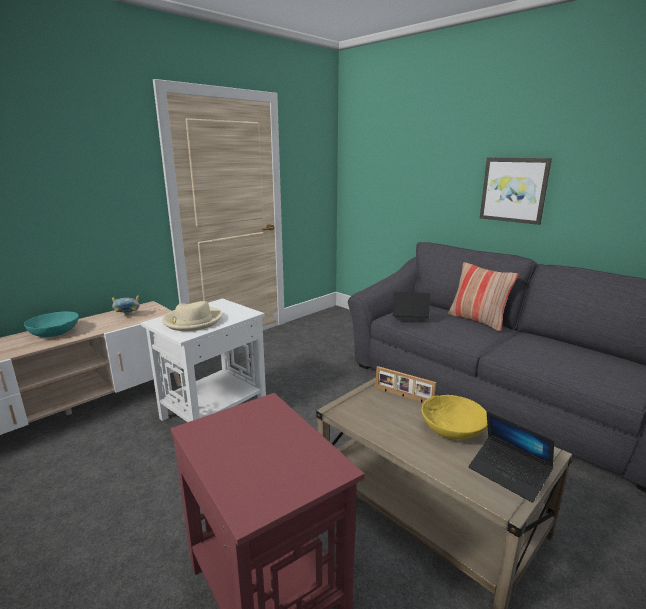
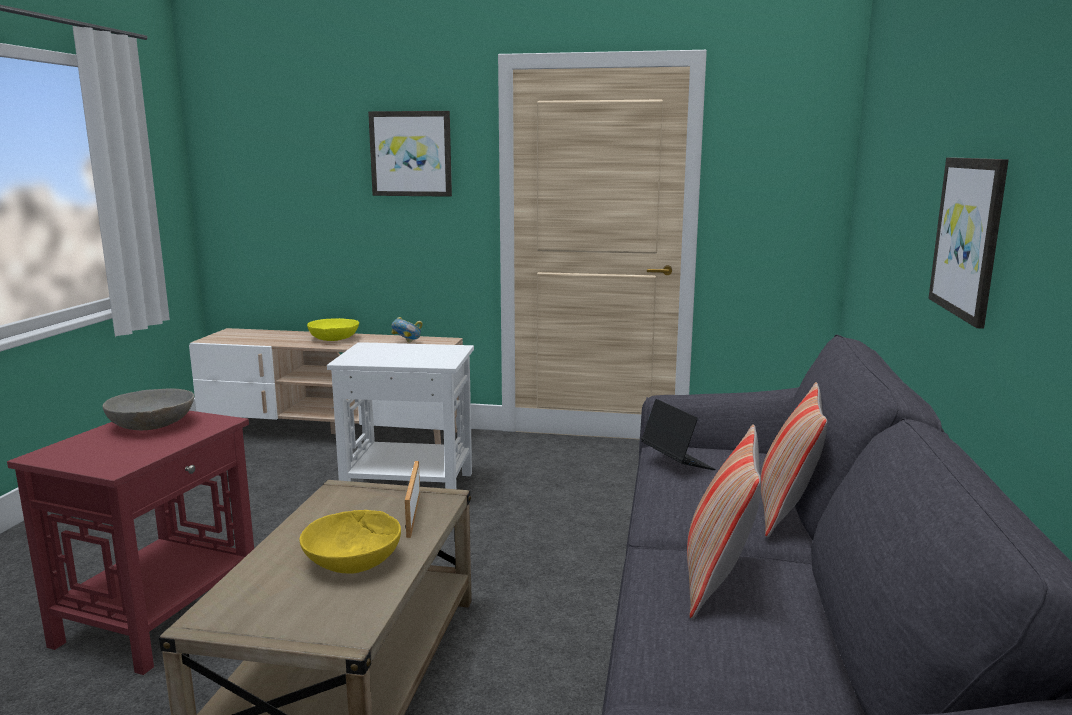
camera: 55 degrees right, 5 degrees down
turquoise bowl [24,311,79,337] -> yellow bowl [307,318,359,341]
beige hat [162,301,222,331] -> none
laptop [469,411,554,503] -> none
none -> grey bowl [103,389,194,430]
none -> picture [368,111,452,197]
none -> pillow [687,424,761,619]

